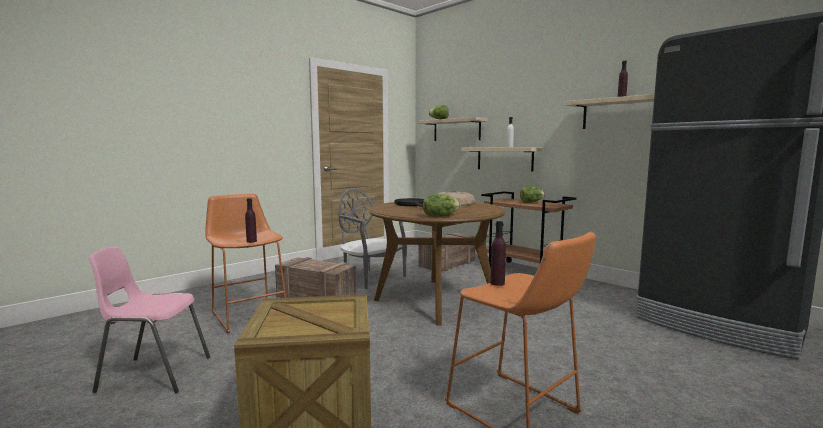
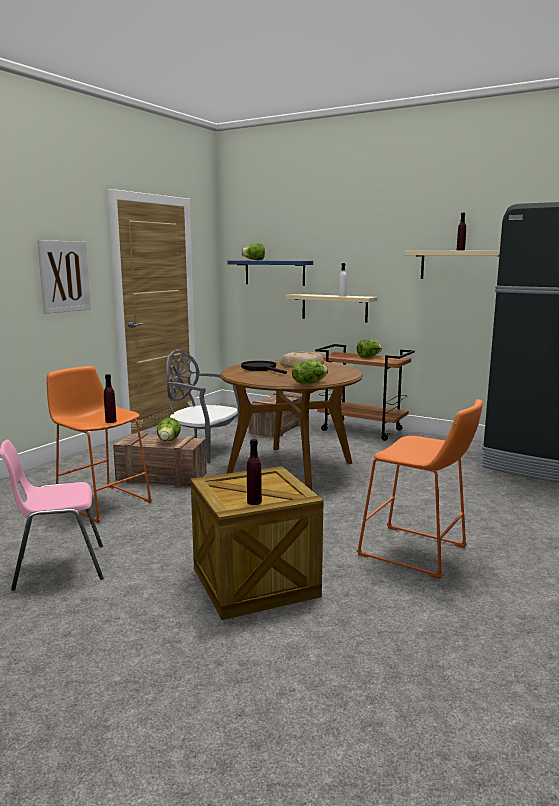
camera: 15 degrees left, 5 degrees up
beige shelf [418,117,488,141] -> blue shelf [227,260,313,286]
purple bottle [490,221,506,286] -> purple bottle moved to [247,439,262,505]
none -> picture [37,240,91,314]
none -> lettuce [157,418,181,442]

